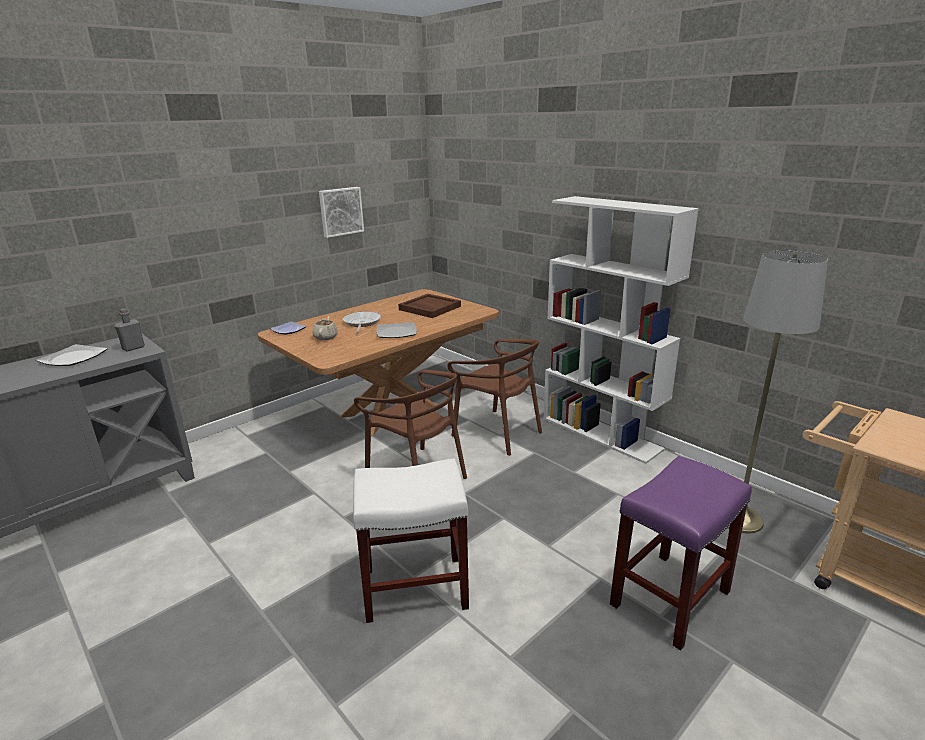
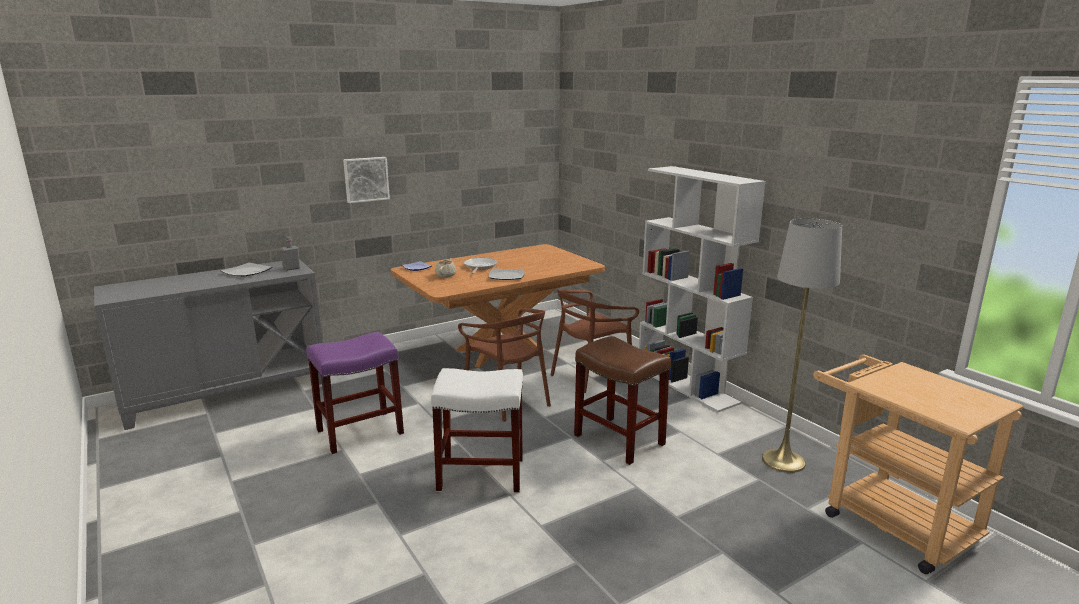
camera: 10 degrees right, 5 degrees down
picture [319,187,364,238] -> picture moved to [343,157,390,203]
brown tray [398,294,461,318] -> none
brown chair [447,339,542,456] -> brown chair turned 90 degrees clockwise [550,289,639,393]
purple stool [610,456,752,651] -> purple stool moved to [306,332,404,454]
none -> brown stool [574,336,671,465]

